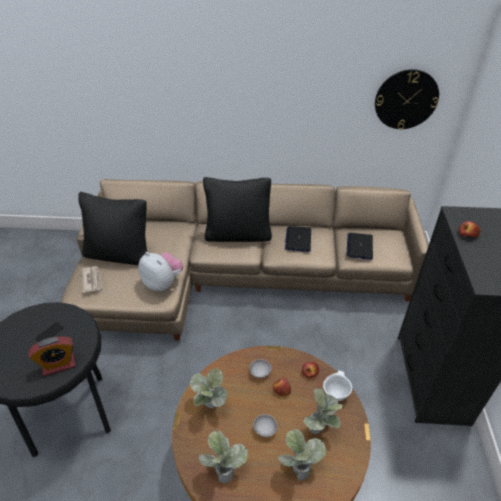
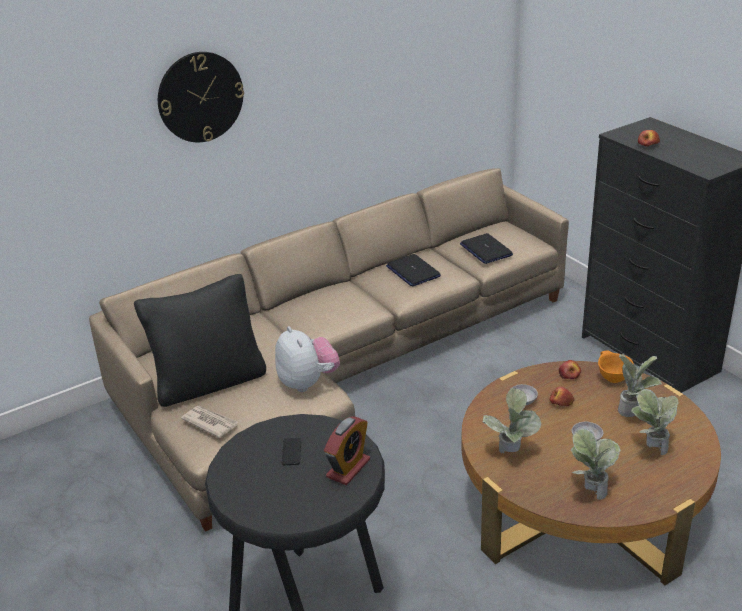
camera: 35 degrees left, 10 degrees down
plush toy [138,252,183,291] -> plush toy turned 60 degrees clockwise [275,326,340,392]
black pillow [203,177,272,242] -> none
white bowl [323,371,352,401] -> orange bowl [598,350,633,383]
wall clock [375,69,439,130] -> wall clock moved to [158,52,244,142]

